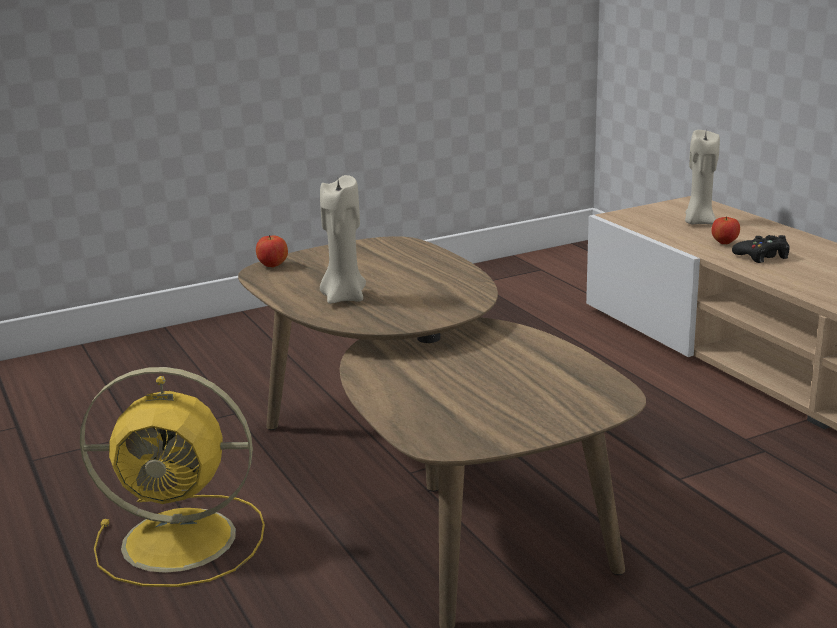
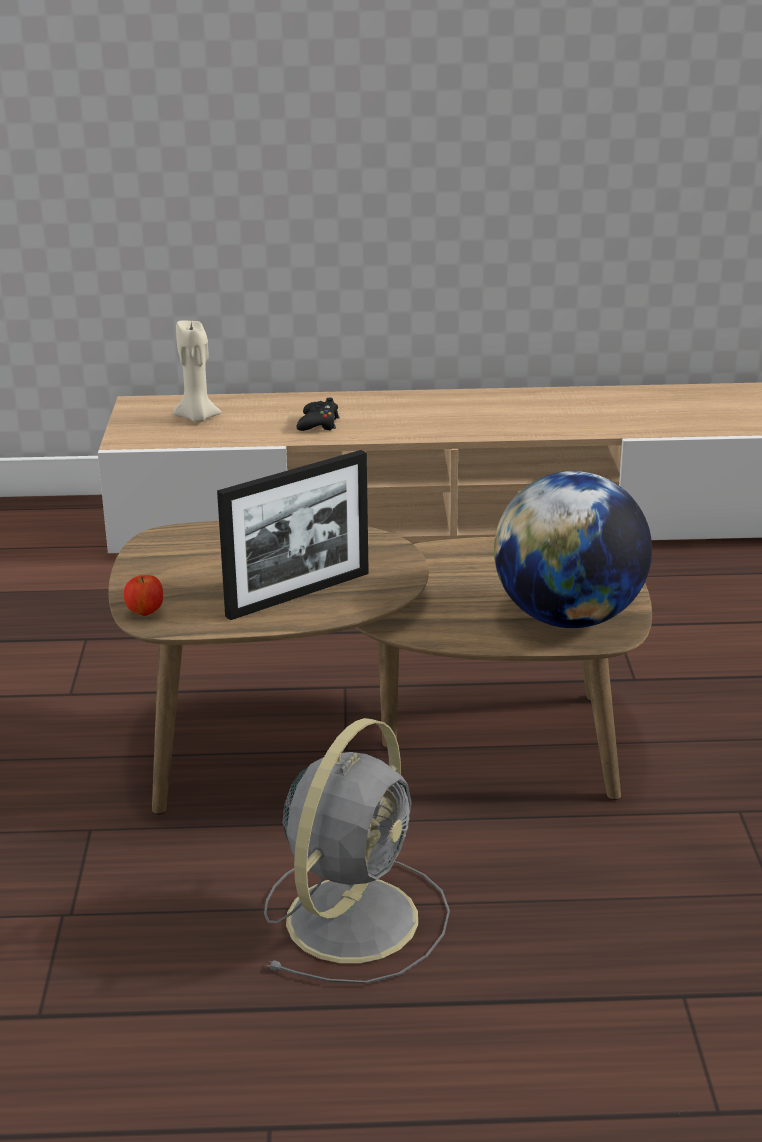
camera: 65 degrees left, 5 degrees up
yellow fan [80,367,265,587] -> grey fan [264,718,450,984]
beige candle [320,175,366,304] -> picture frame [217,450,369,620]
apple [711,217,740,244] -> none
none -> globe [494,471,652,628]

